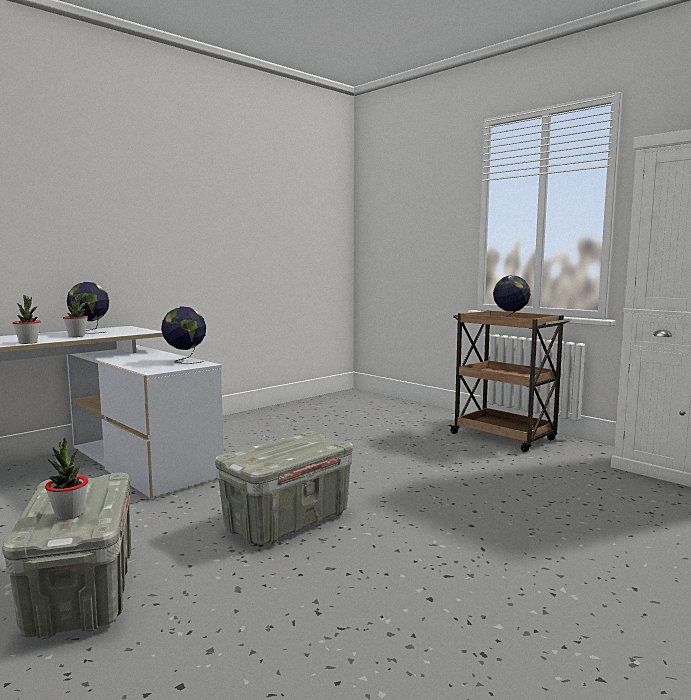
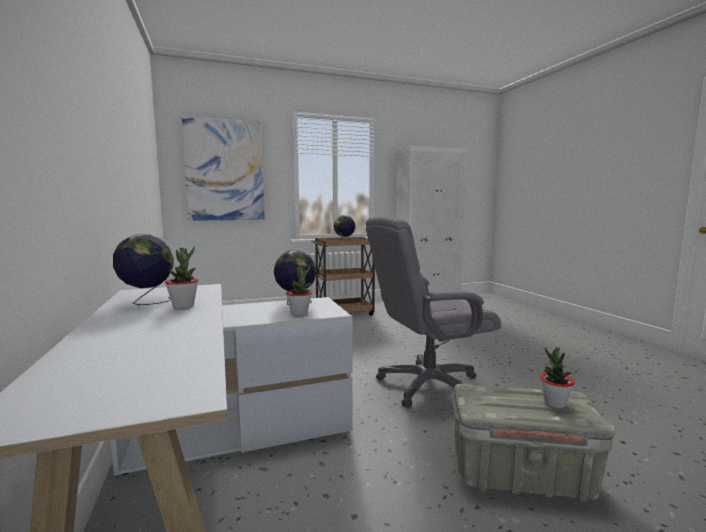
camera: 65 degrees left, 0 degrees up
potted plant [13,295,41,344] -> potted plant moved to [286,265,312,316]
grey storage box [215,431,353,545] -> grey office chair [365,216,501,407]
none -> picture [182,116,265,221]

